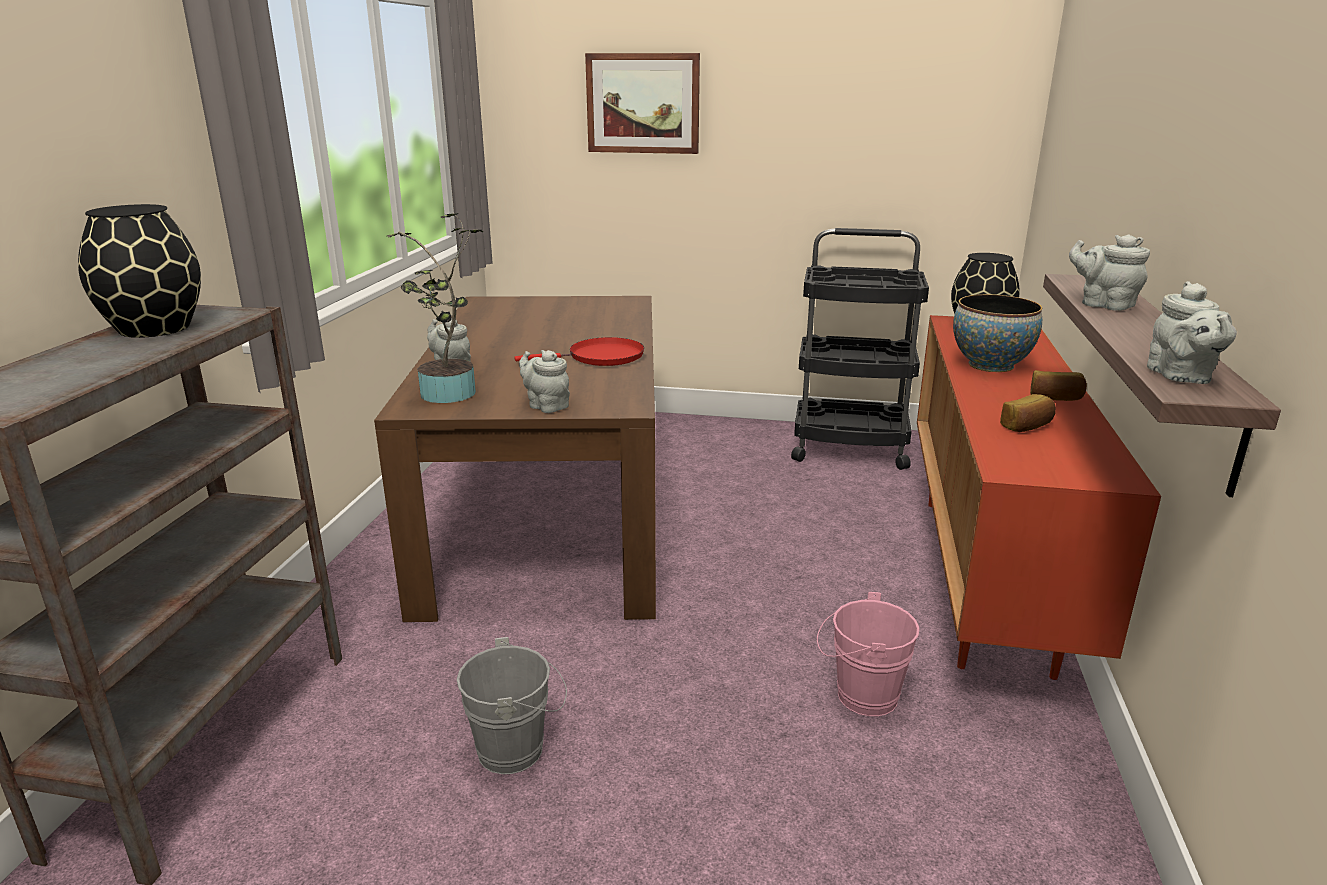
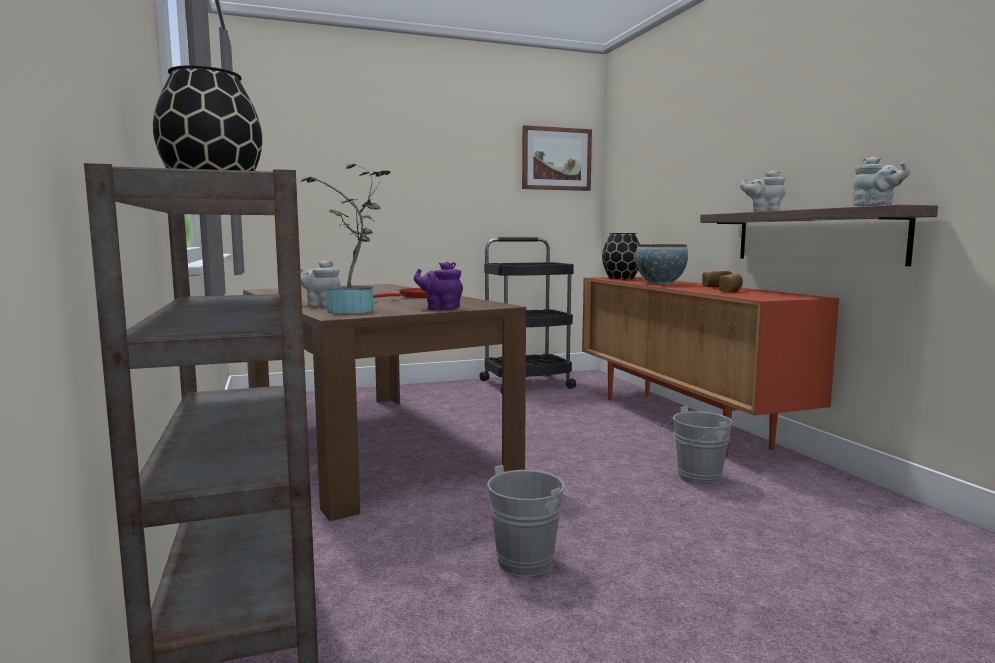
camera: 30 degrees left, 15 degrees down
grey teapot [519,350,570,413] -> purple teapot [414,261,463,310]
picture [585,53,700,154] -> picture moved to [522,125,592,191]
pink bucket [817,592,920,716] -> grey bucket [662,406,733,486]

